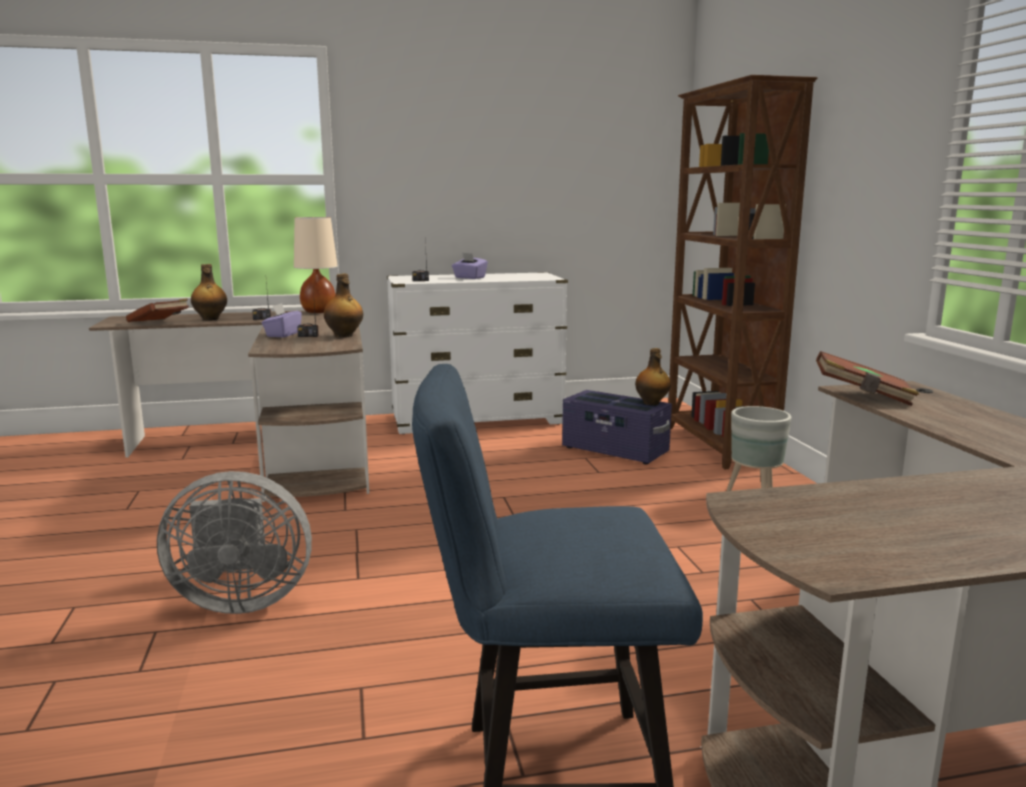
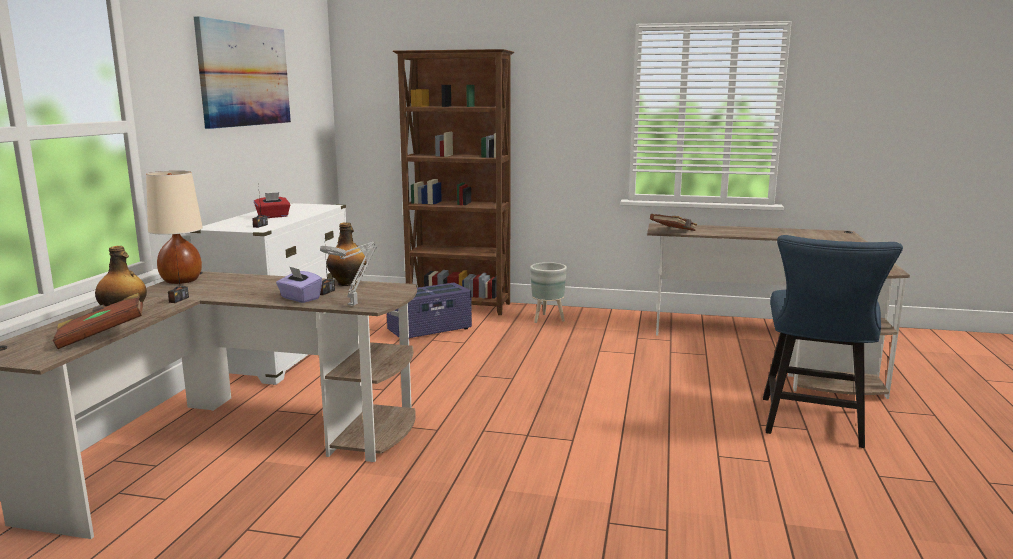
camera: 65 degrees left, 0 degrees up
grey fan [157,471,312,614] -> none
purple tissue box [452,253,488,279] -> red tissue box [254,192,290,218]
bottle [635,348,671,405] -> none
none -> picture [194,16,291,129]
none -> grey table lamp [320,242,377,306]

